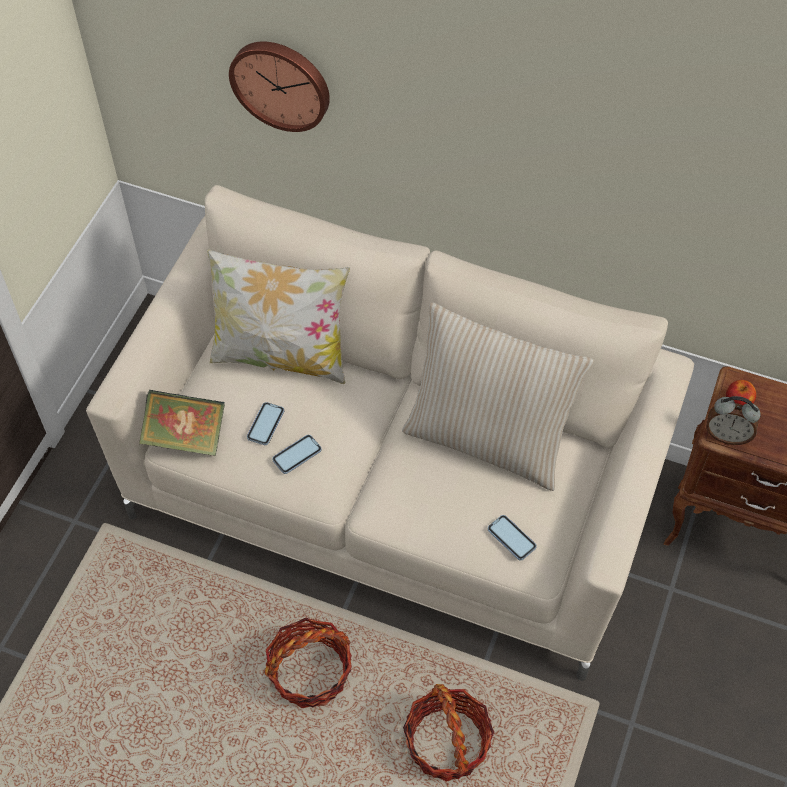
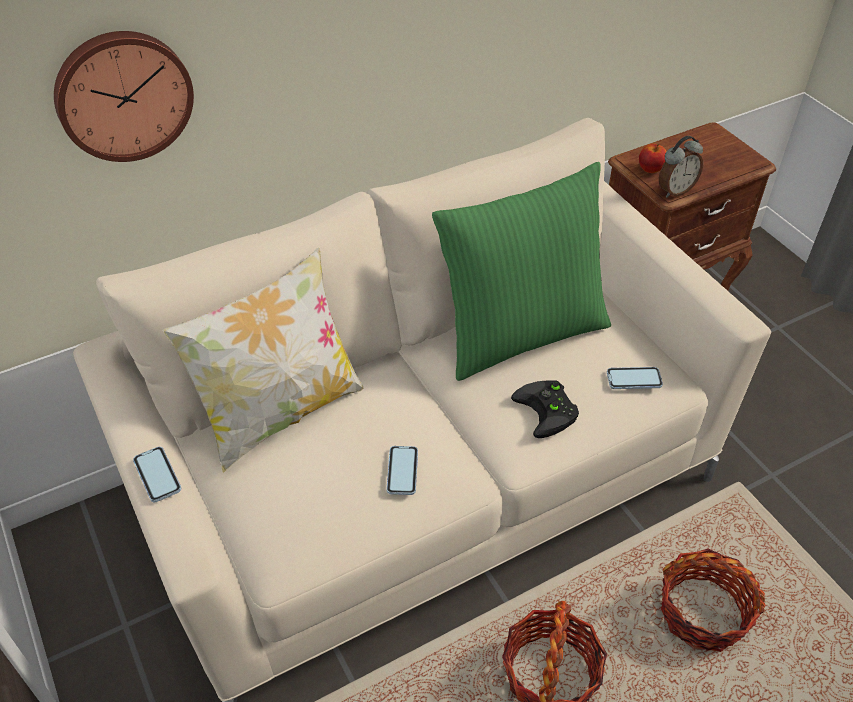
camera: 50 degrees left, 10 degrees down
book [139,389,225,456] -> none
phone [247,402,284,445] -> phone moved to [133,447,181,502]
beige pillow [402,302,594,491] -> green pillow [432,162,611,381]
none -> black game controller [511,380,579,438]

